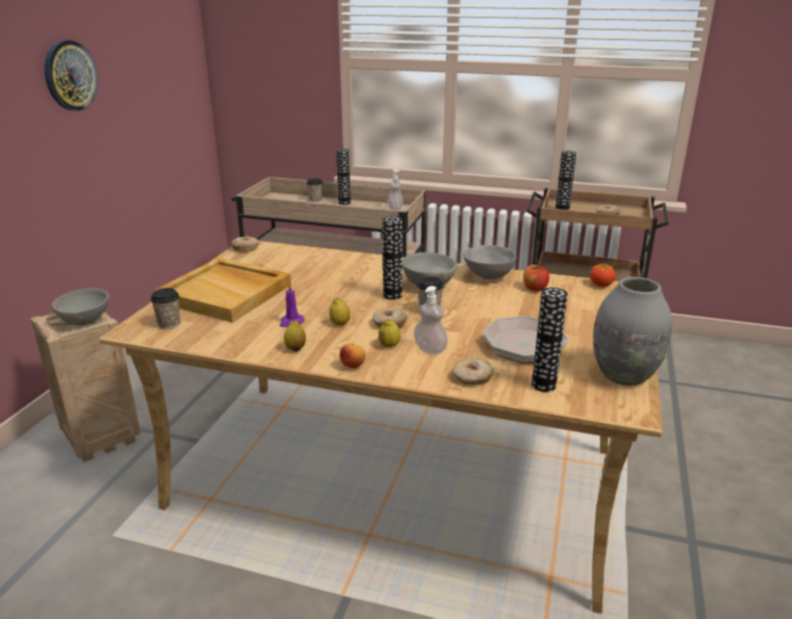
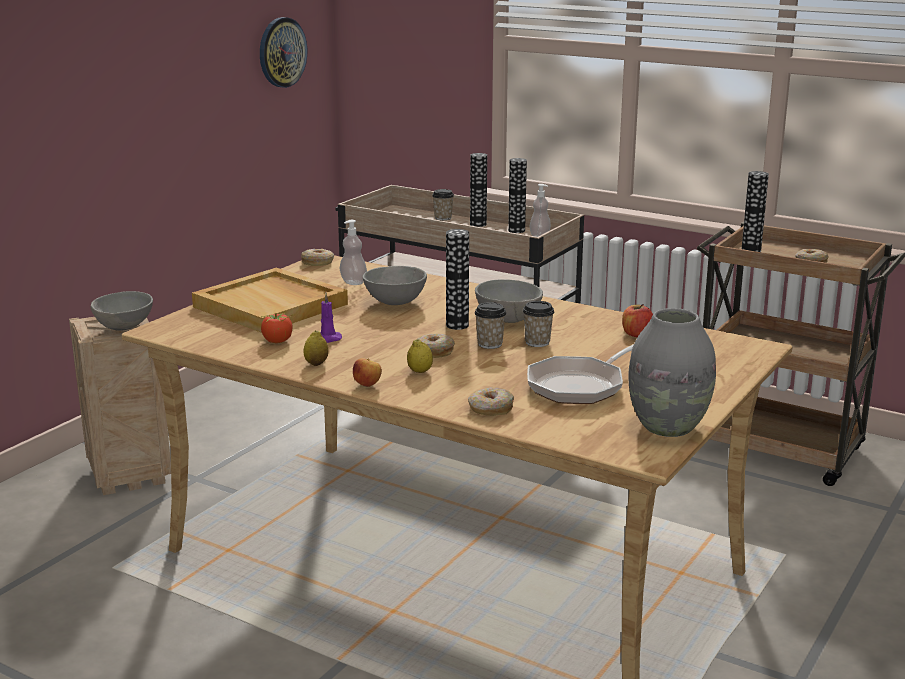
camera: 15 degrees right, 5 degrees down
wall clock [45,40,98,111] -> wall clock moved to [260,17,307,88]
cup [150,288,180,329] -> cup moved to [523,301,554,347]
lemon [329,298,350,325] -> none
soap dispenser [414,286,448,355] -> soap dispenser moved to [340,220,367,285]
grey bowl [463,245,517,279] -> grey bowl moved to [362,266,427,305]
vase [532,287,568,392] -> vase moved to [508,158,527,233]
tomato [590,263,618,287] -> tomato moved to [261,312,292,343]

